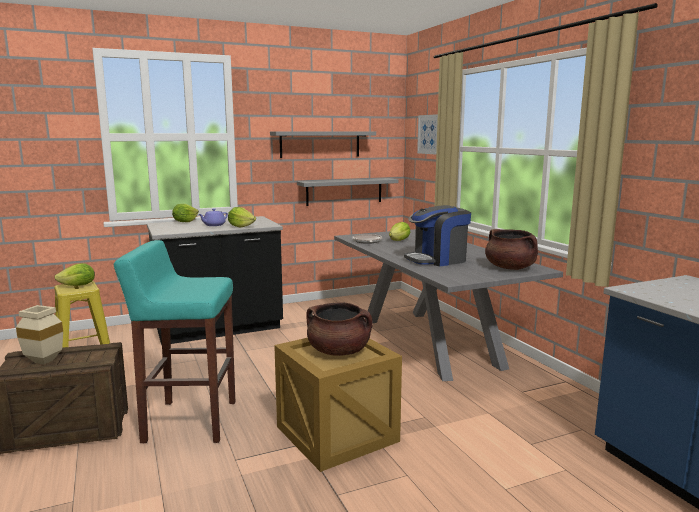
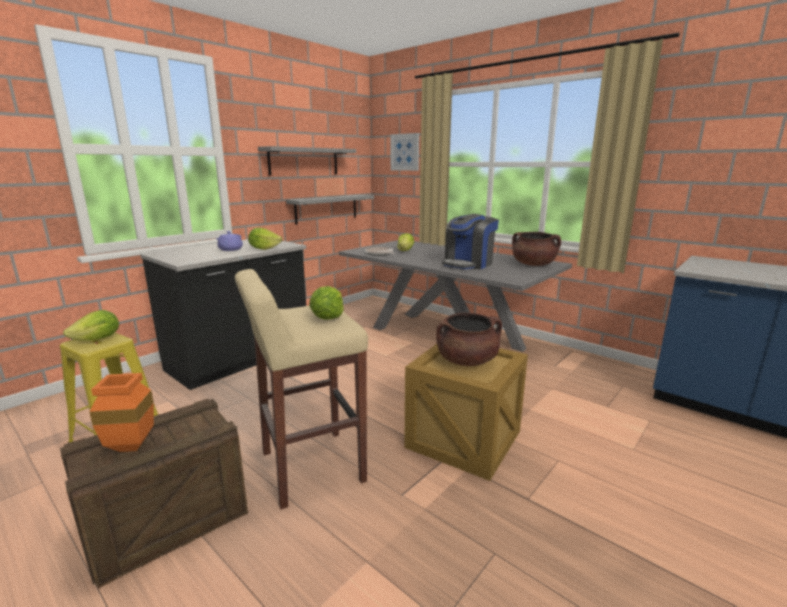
camera: 25 degrees left, 5 degrees up
beige vase [16,305,63,364] -> orange vase [89,373,154,452]
turquoise stool [114,240,235,443] -> beige stool [235,269,368,509]
lettuce [172,204,199,222] -> lettuce moved to [309,286,344,320]

